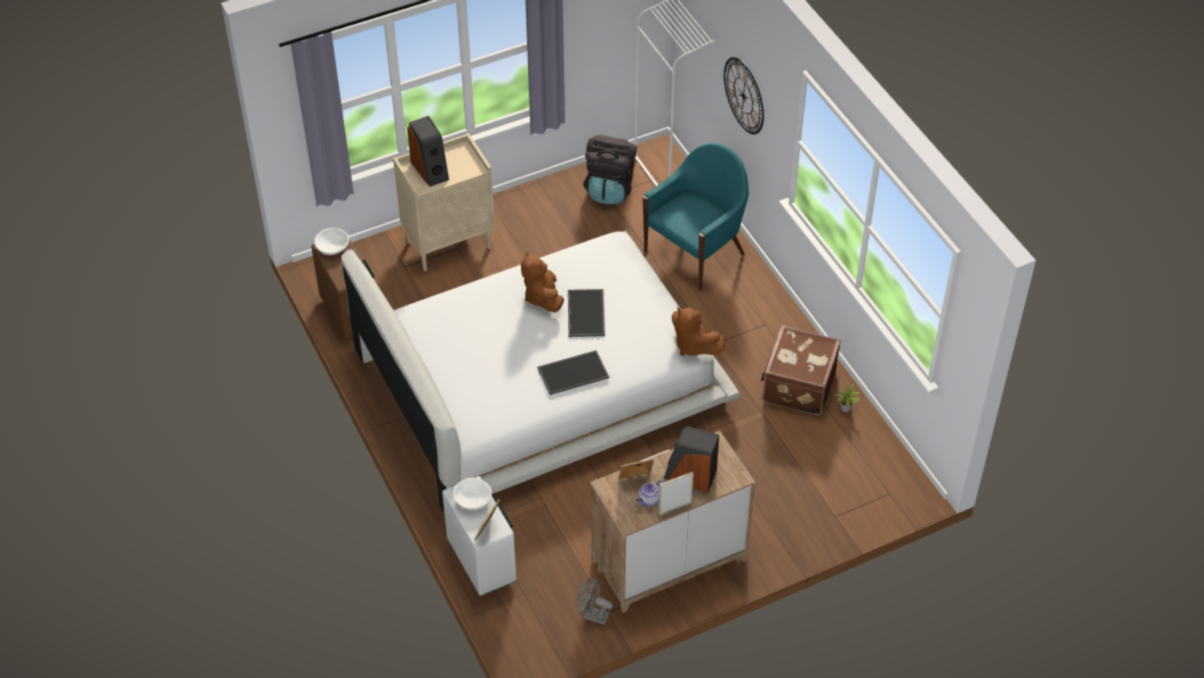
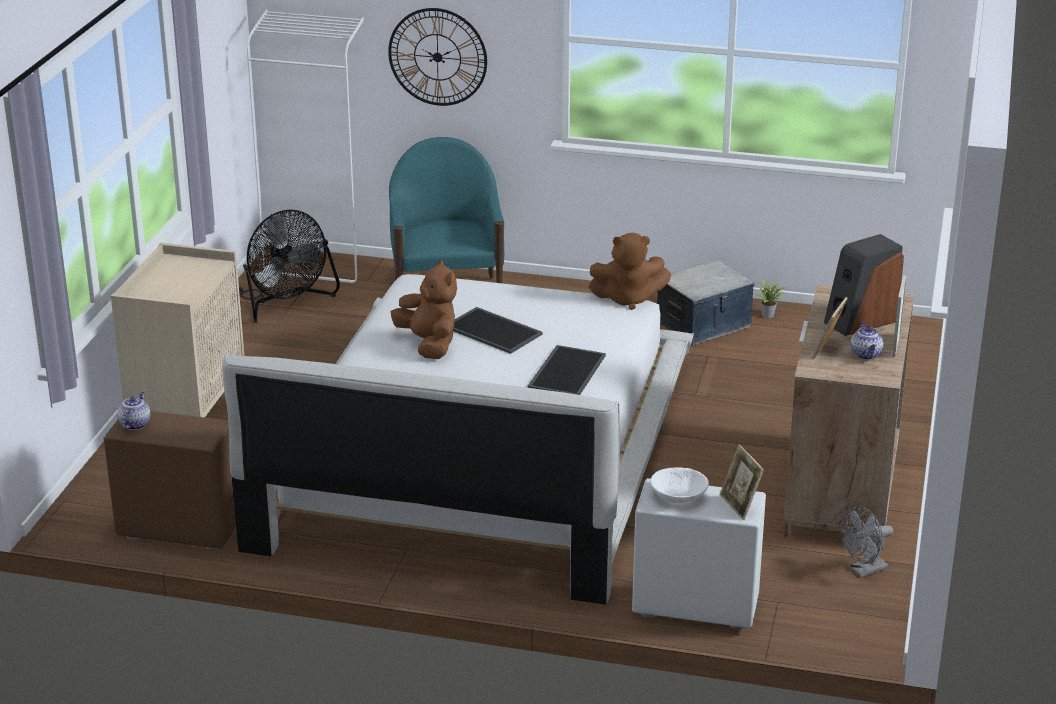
camera: 50 degrees left, 20 degrees down
white bowl [315,228,349,255] -> teapot [118,392,150,430]
speaker [407,116,449,187] -> none
brown plush toy [521,251,564,312] -> brown plush toy turned 150 degrees counterclockwise [391,260,457,359]
black backpack [583,135,637,204] -> black fan [239,210,340,323]
brown suitcase [761,325,841,416] -> storage box [657,260,754,346]

